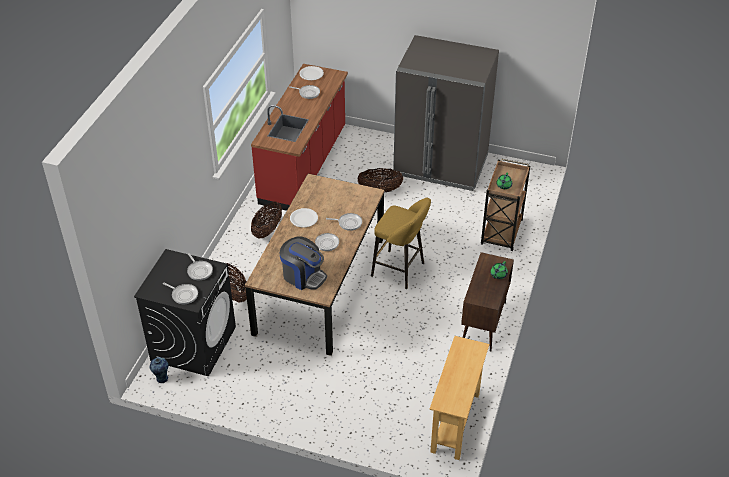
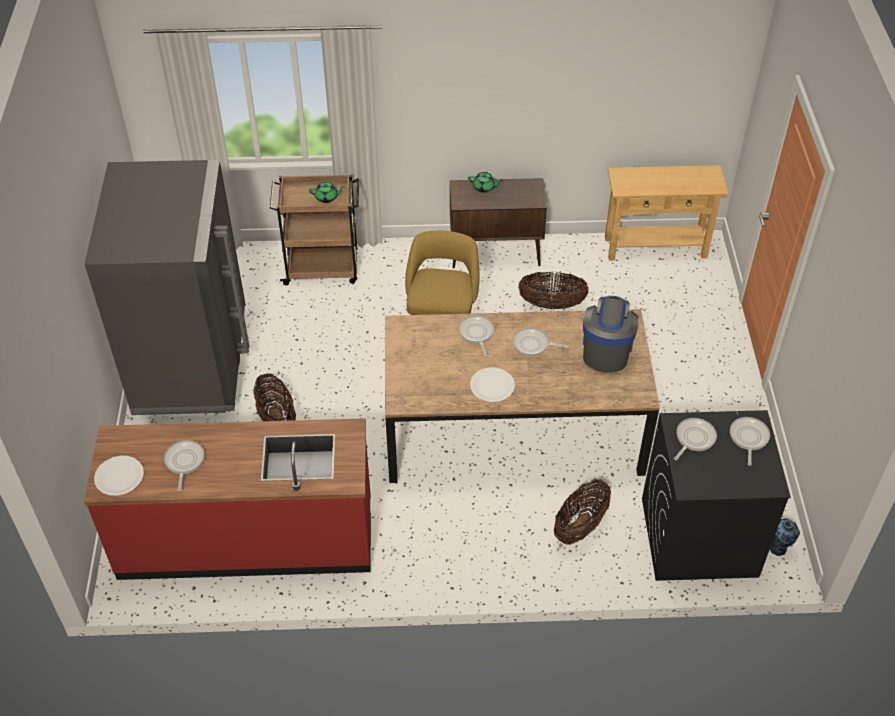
camera: 110 degrees left, 5 degrees up
basket [251,201,282,238] -> basket moved to [518,271,589,309]

